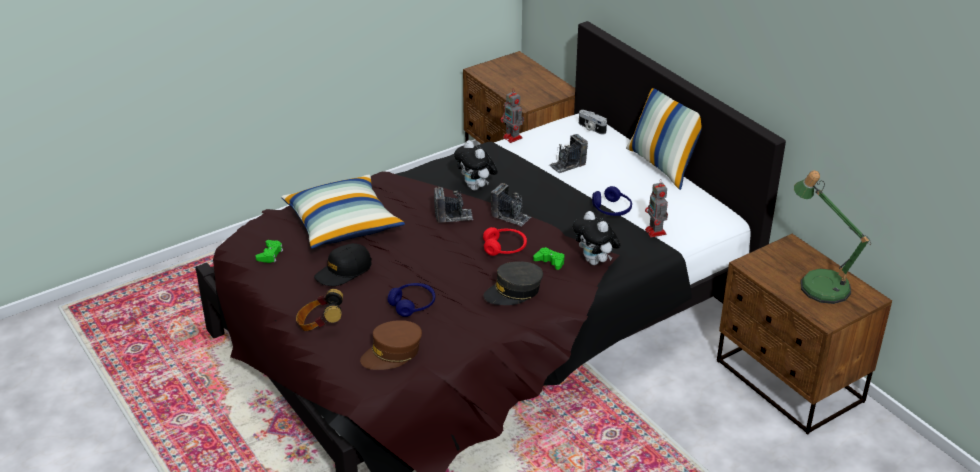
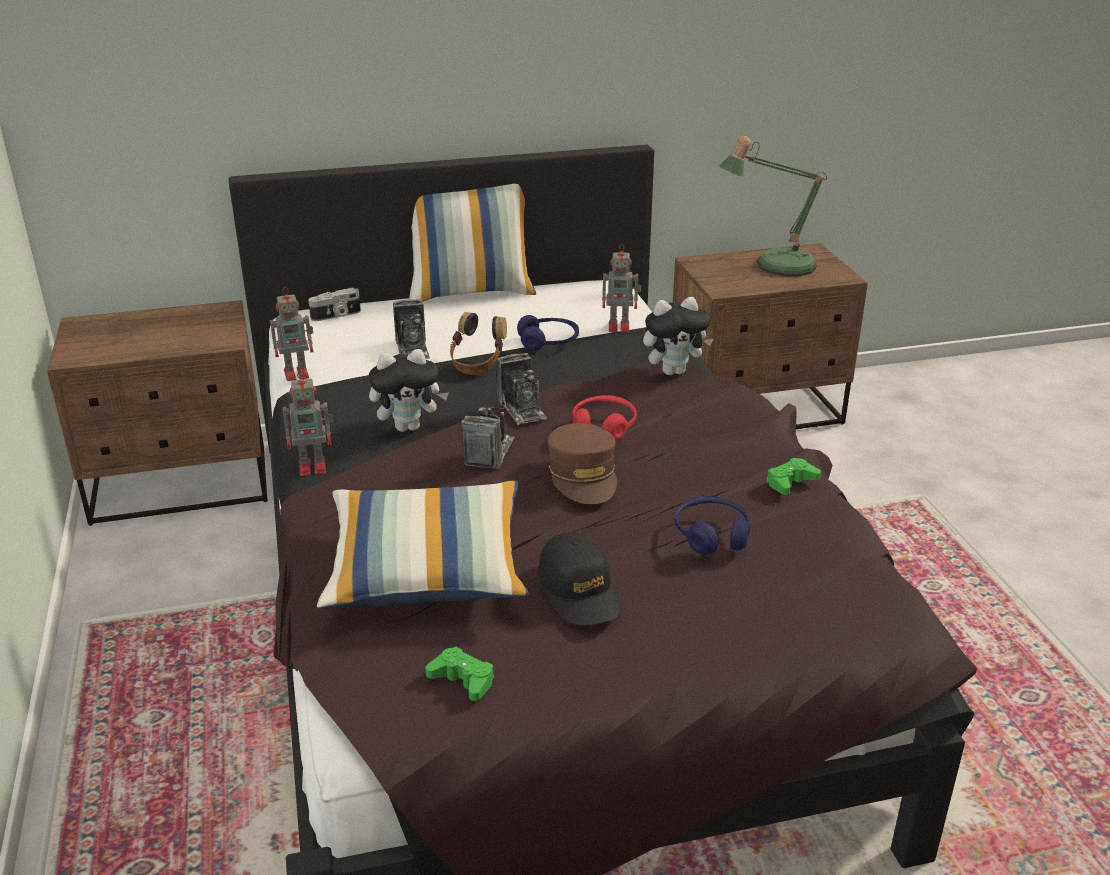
camera: 70 degrees left, 5 degrees down
headphones [296,289,343,331] -> headphones moved to [450,312,507,375]
brown cap [360,320,422,370] -> brown cap moved to [547,423,617,504]
grey cap [483,261,543,305] -> none
camera [491,183,531,227] -> camera turned 105 degrees clockwise [496,353,547,425]
green game controller [533,247,564,270] -> green game controller moved to [767,458,821,495]
none -> toy robot [283,371,333,476]

